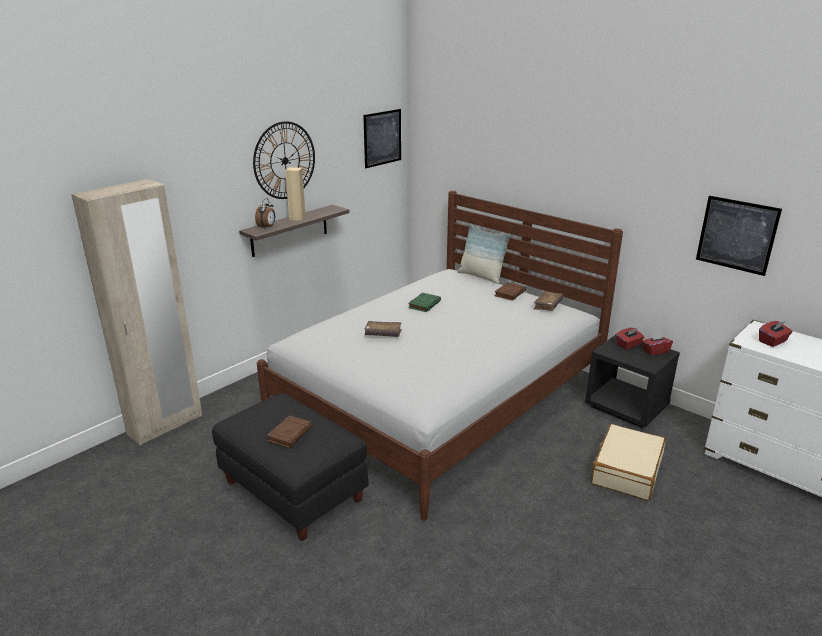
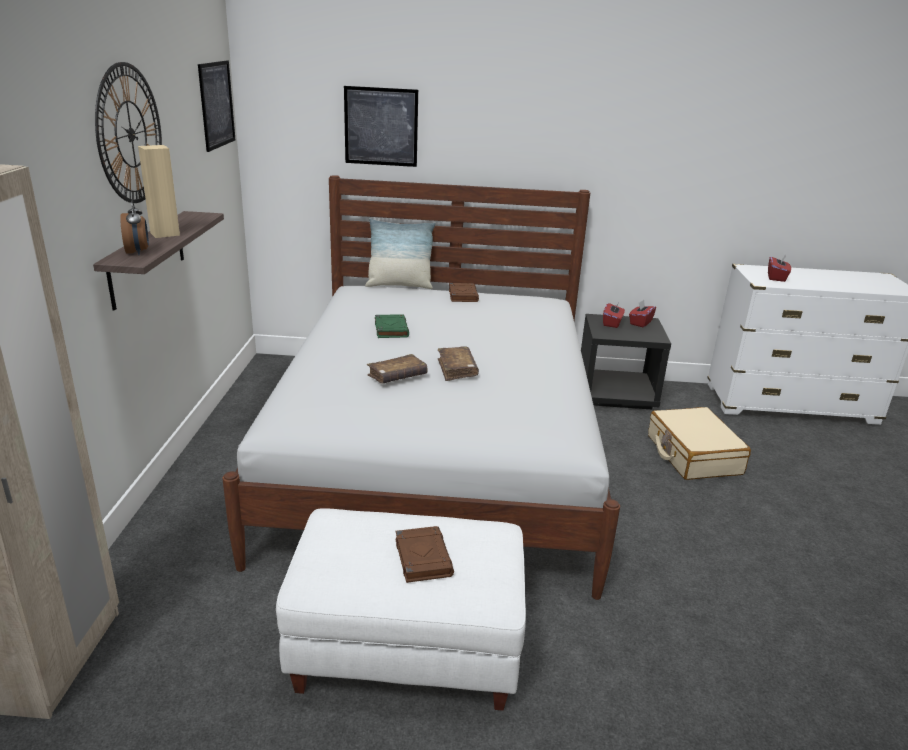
camera: 40 degrees left, 0 degrees up
black ottoman [212,393,369,541] -> white ottoman [276,508,526,711]
brown book [533,291,563,311] -> brown book moved to [438,346,479,381]
picture [696,196,782,276] -> picture moved to [344,86,418,167]

